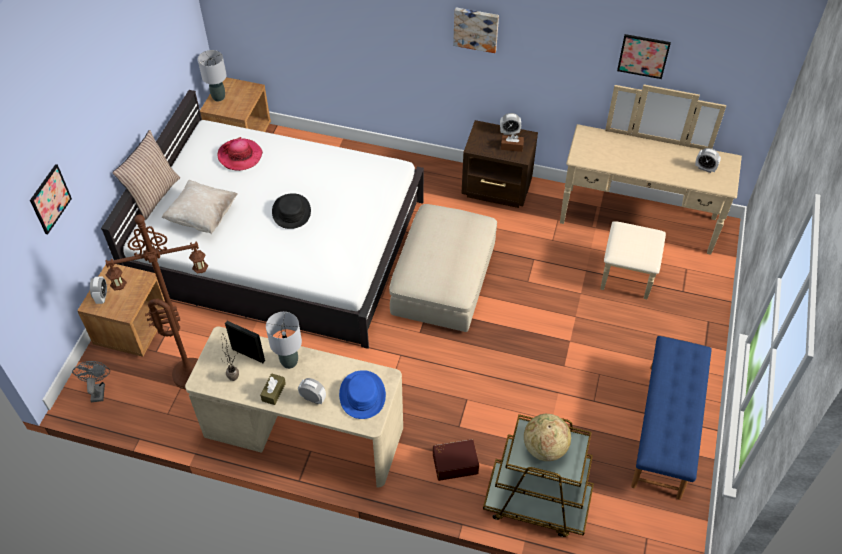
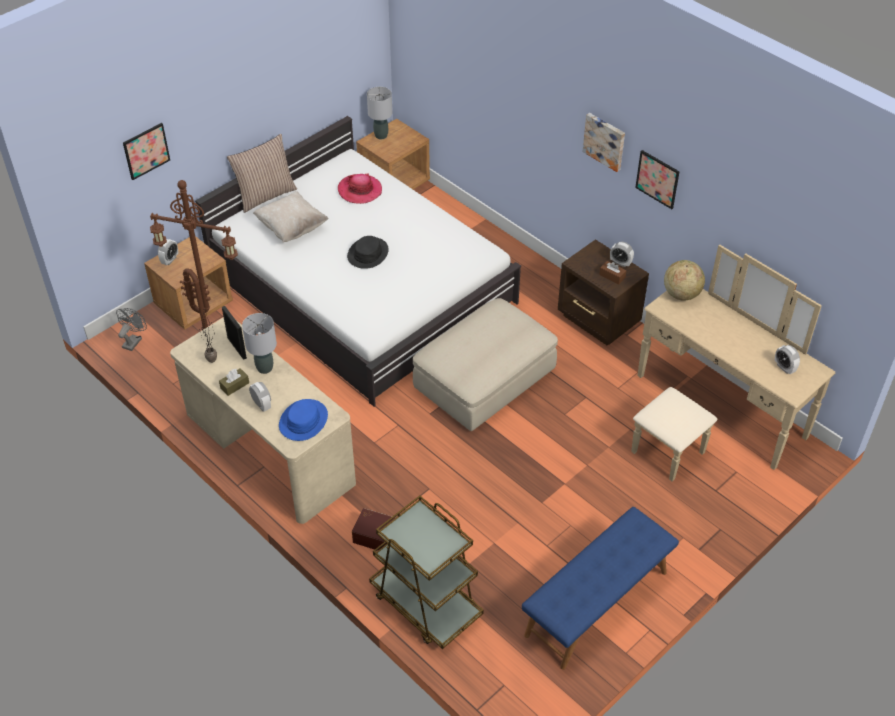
camera: 30 degrees right, 5 degrees down
globe [524,414,571,461] -> globe moved to [664,260,705,301]
picture [617,34,671,79] -> picture moved to [635,150,680,209]

